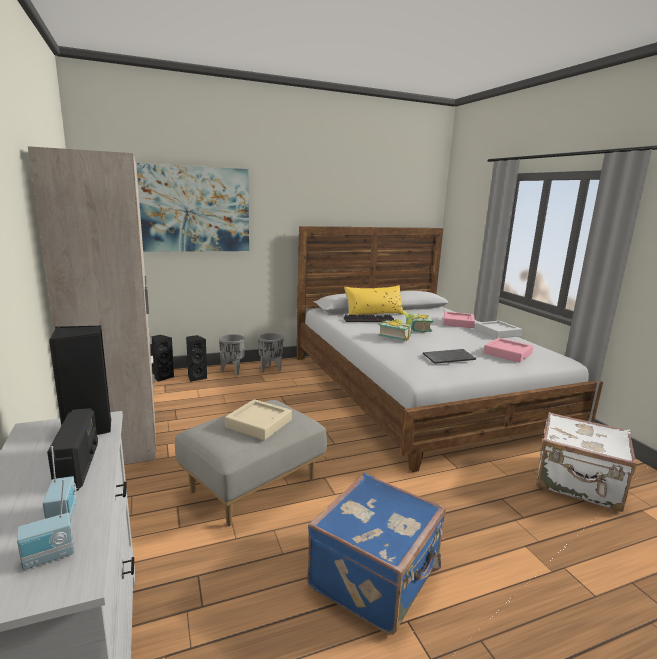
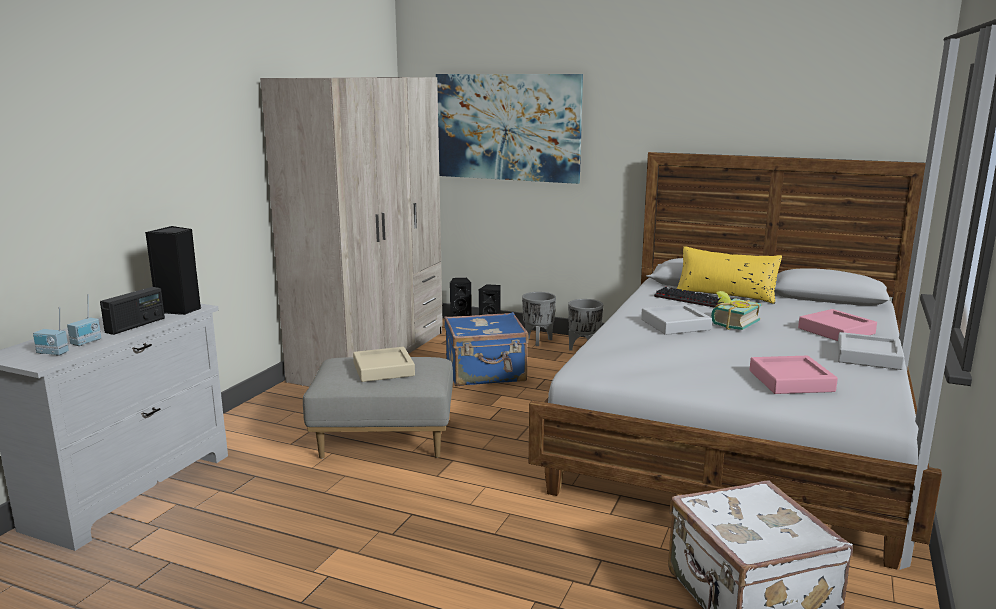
camera: 45 degrees right, 0 degrees up
blue suitcase [307,473,446,635] -> blue suitcase moved to [444,312,528,386]
book [379,318,412,341] -> grey tray [641,304,712,335]
keyboard [423,349,476,364] -> none

